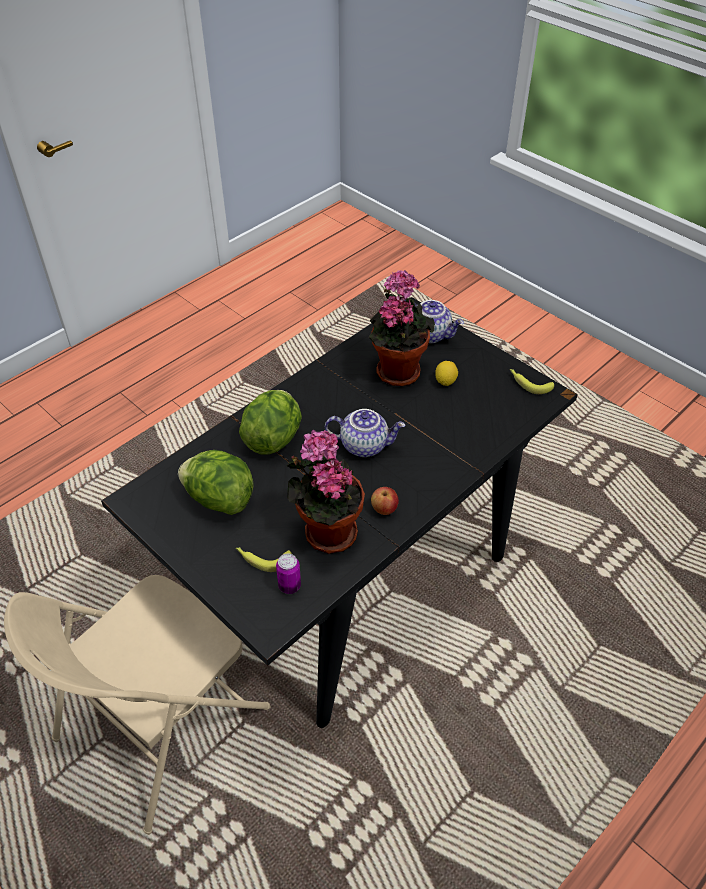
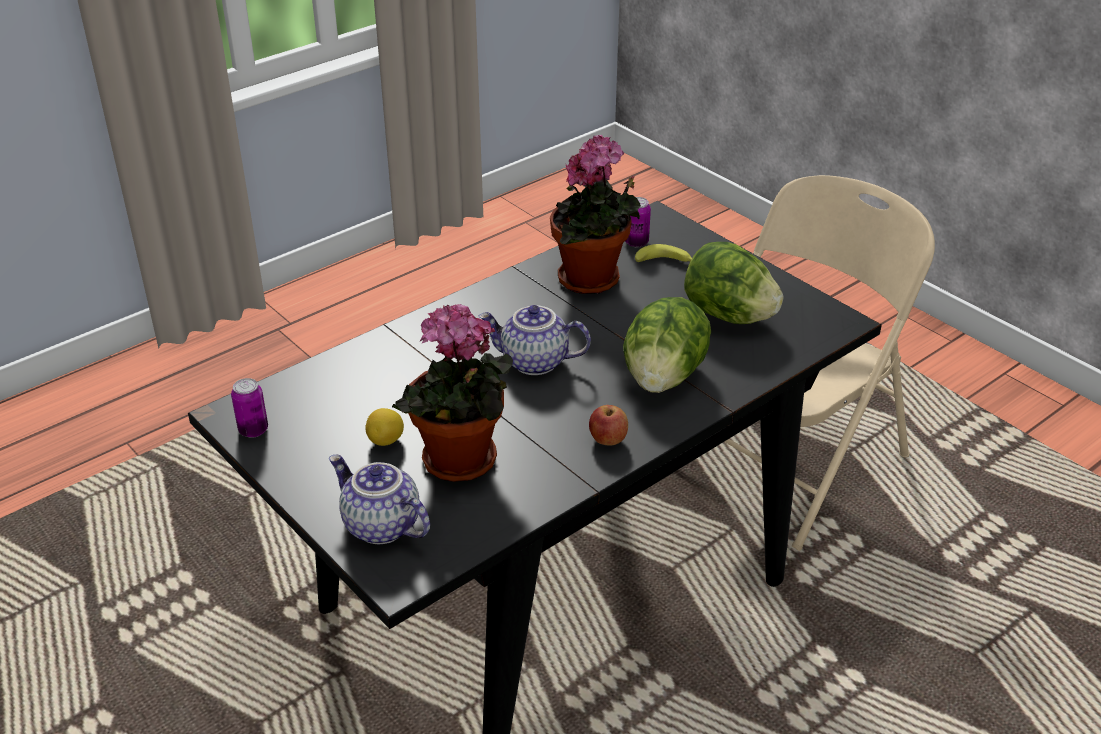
camera: 175 degrees left, 10 degrees down
apple [371,487,399,515] -> apple moved to [589,405,628,446]
banana [510,369,554,394] -> can [231,378,268,438]

